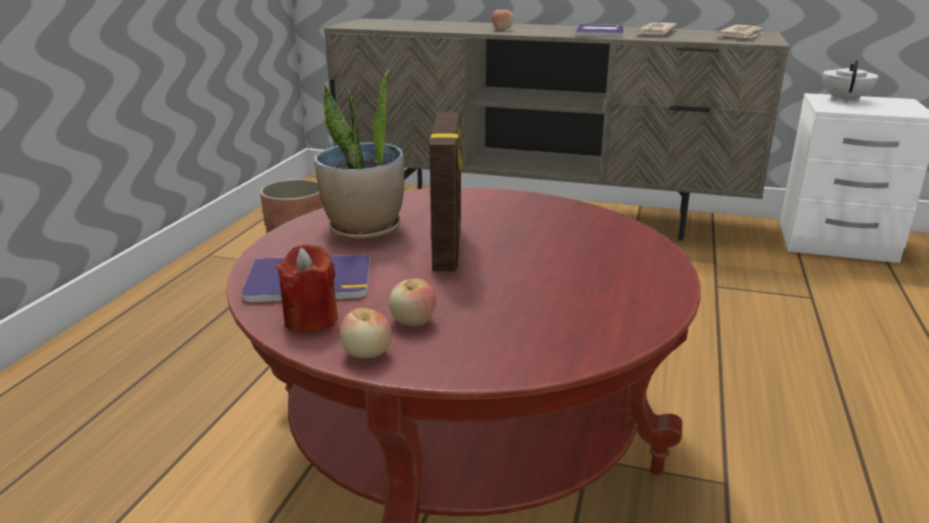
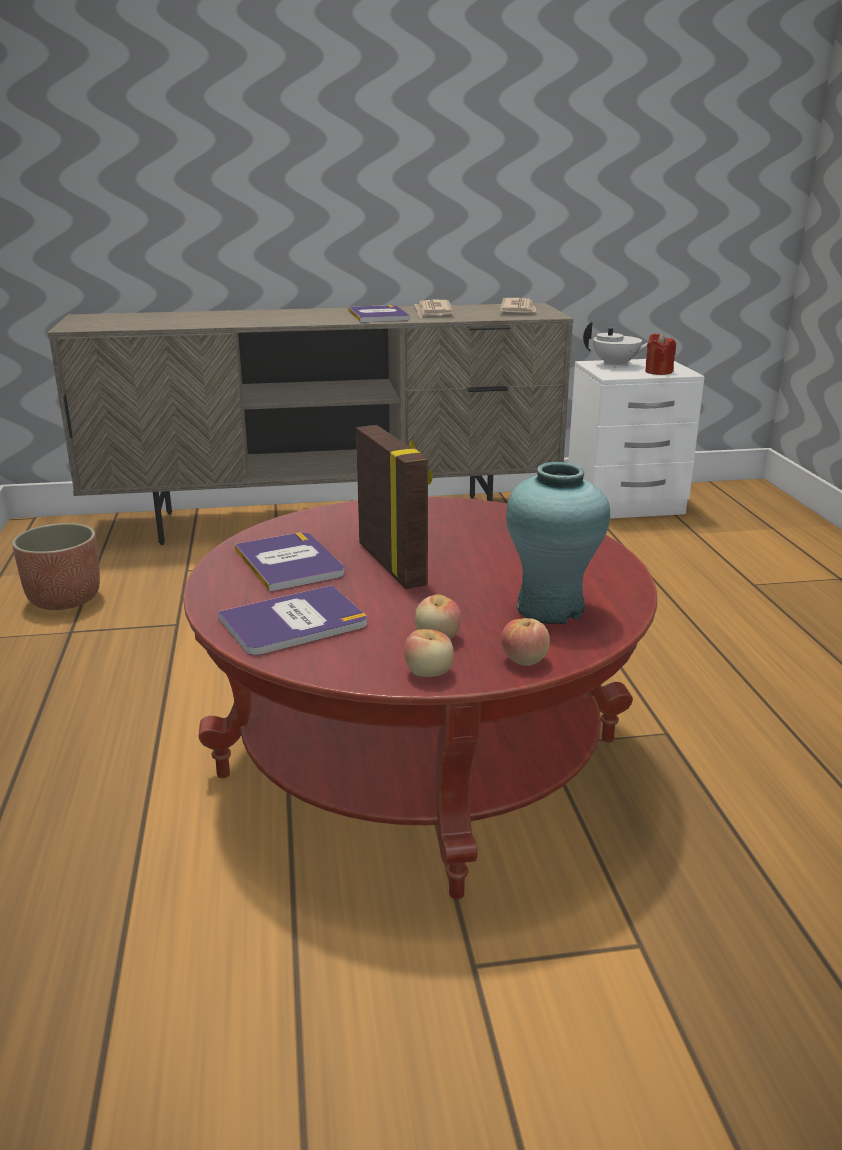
camera: 25 degrees left, 0 degrees up
red candle [276,244,338,333] -> red candle moved to [645,332,676,375]
potted plant [314,69,404,241] -> book [235,532,344,592]
apple [492,10,513,30] -> apple moved to [501,618,550,666]
white teapot [823,60,878,103] -> white teapot turned 105 degrees clockwise [583,321,647,368]
none -> turquoise vase [506,462,610,624]

